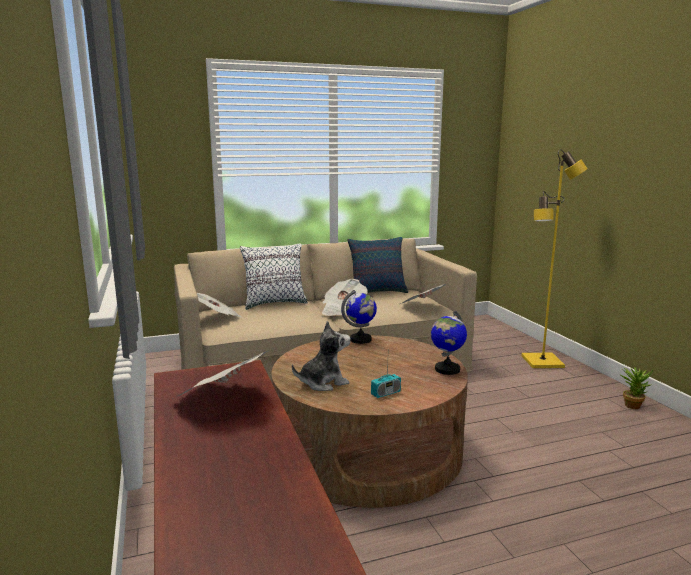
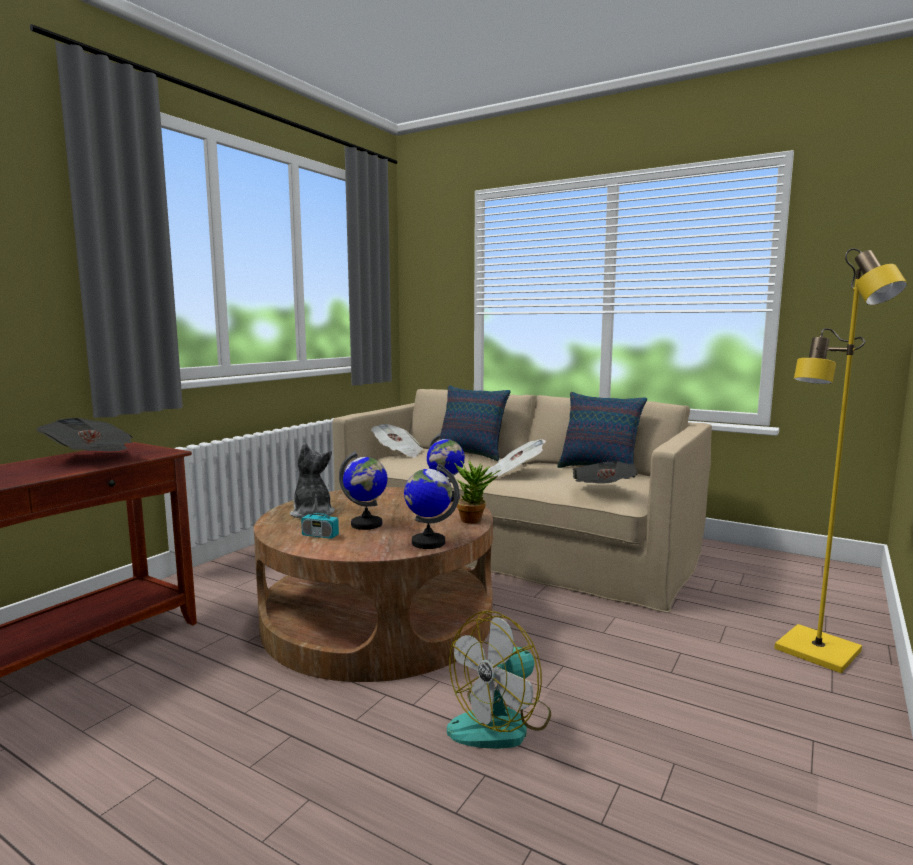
camera: 50 degrees right, 5 degrees down
white pillow [240,244,308,310] -> blue pillow [439,385,510,461]
plush toy [292,321,351,391] -> plush toy turned 135 degrees counterclockwise [290,443,335,518]
potted plant [619,368,653,409] -> potted plant moved to [454,461,501,523]
none -> globe [339,451,388,530]
none -> fan [447,610,551,749]

